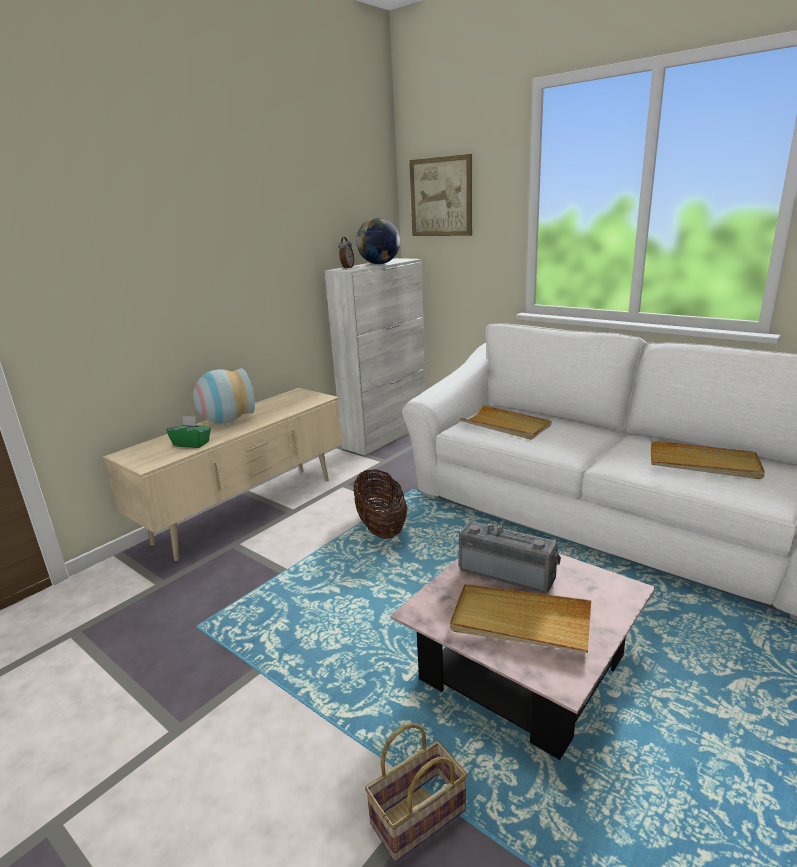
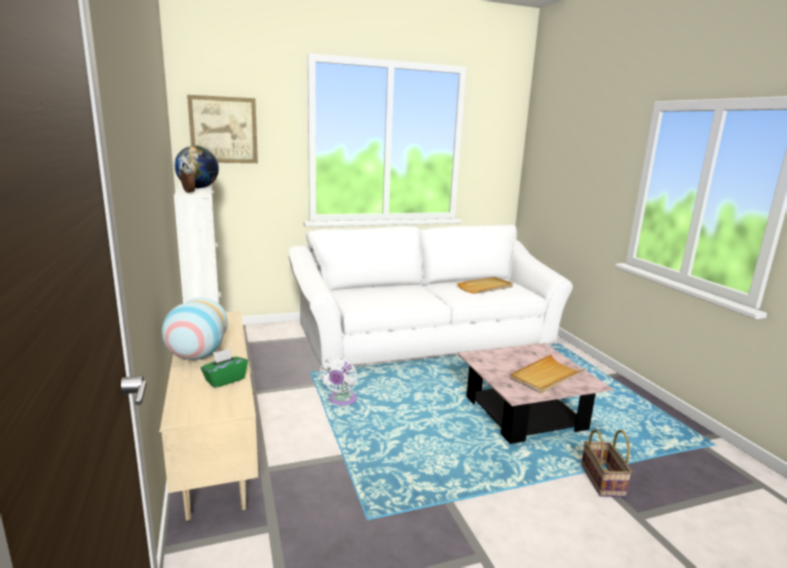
camera: 60 degrees left, 5 degrees down
basket [353,469,407,539] -> white fan [320,356,358,405]
radio [459,521,561,594] -> none
beige tray [460,405,551,440] -> none

